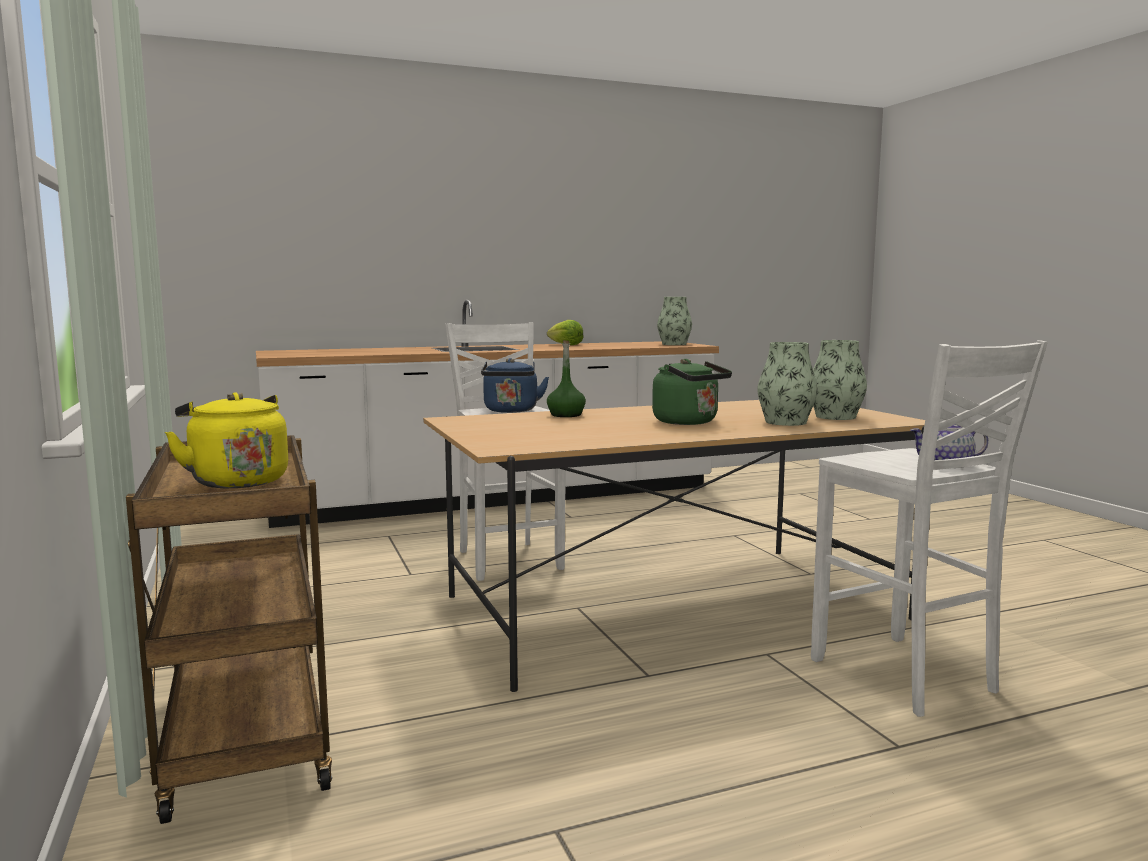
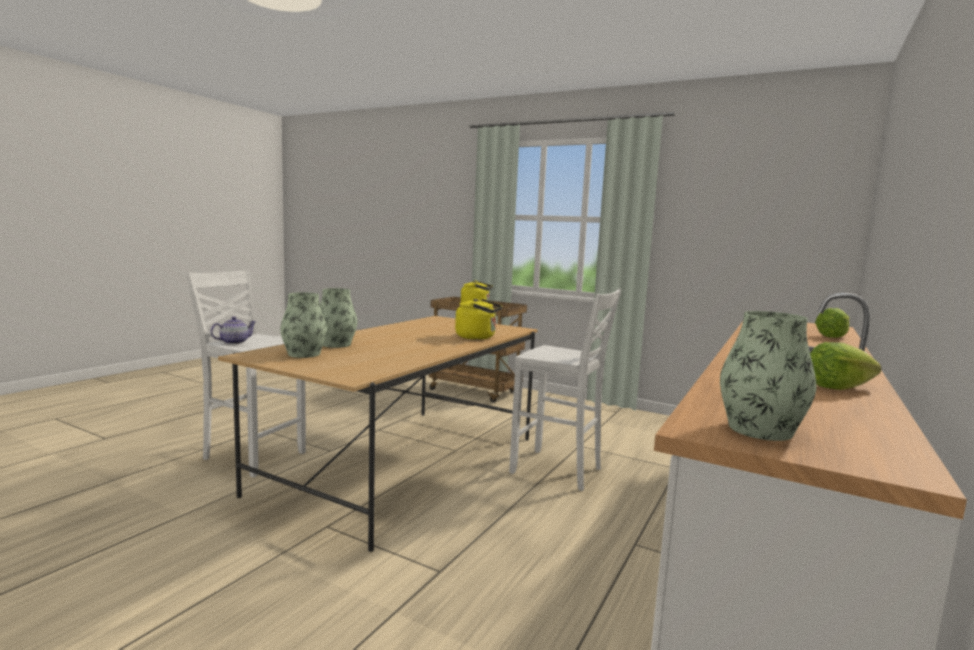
camera: 140 degrees right, 0 degrees up
blue kettle [481,358,549,413] -> none
green bottle [547,340,586,417] -> yellow kettle [455,298,502,340]
green kettle [652,359,732,425] -> none
none -> lettuce [815,308,849,338]

